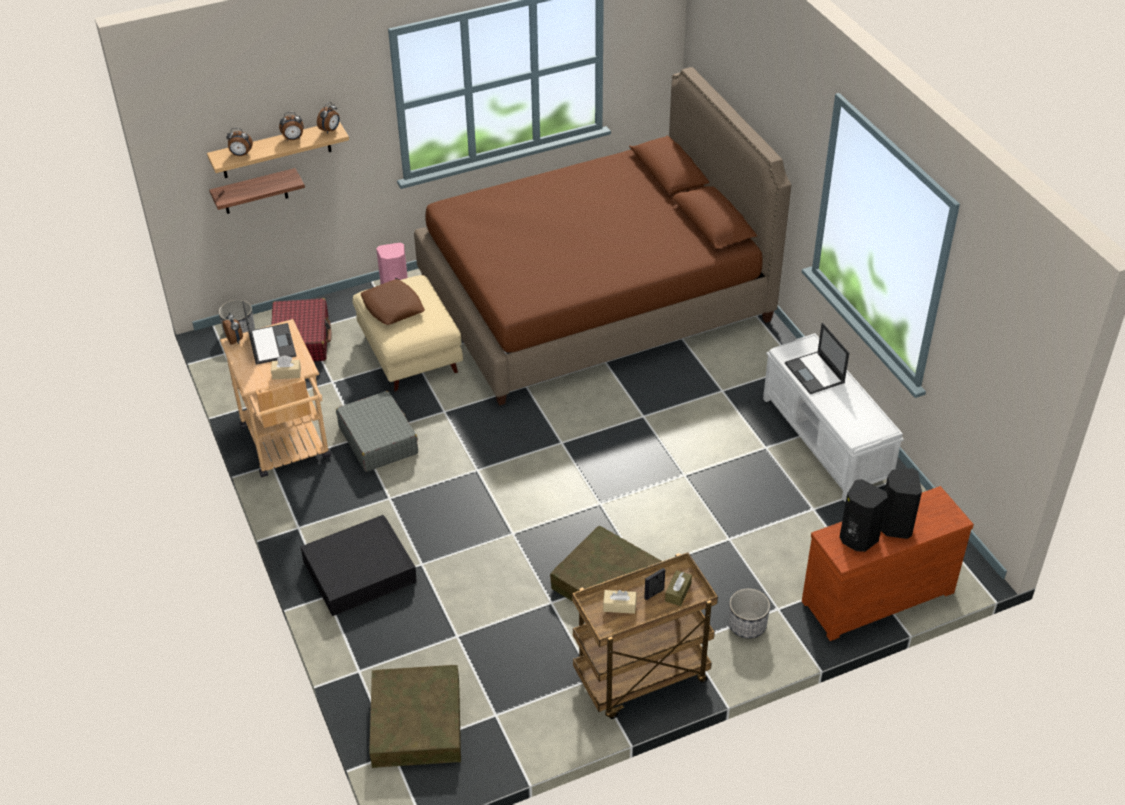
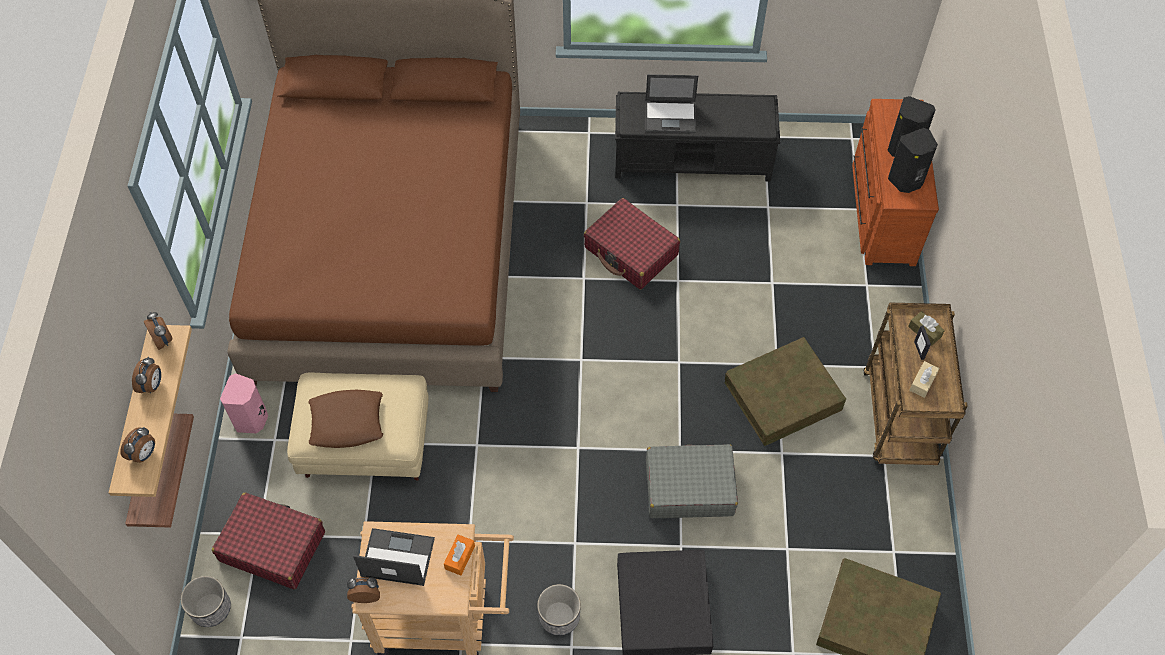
camera: 65 degrees left, 15 degrees up
beige tissue box [271,355,301,379] -> orange tissue box [444,535,475,575]
grey suitcase [336,391,418,472] -> grey suitcase moved to [646,444,738,518]
planter [728,588,770,638] -> planter moved to [537,584,581,636]
white bench [763,333,904,502] -> black bench [615,92,780,182]
none -> red suitcase [584,198,680,289]

